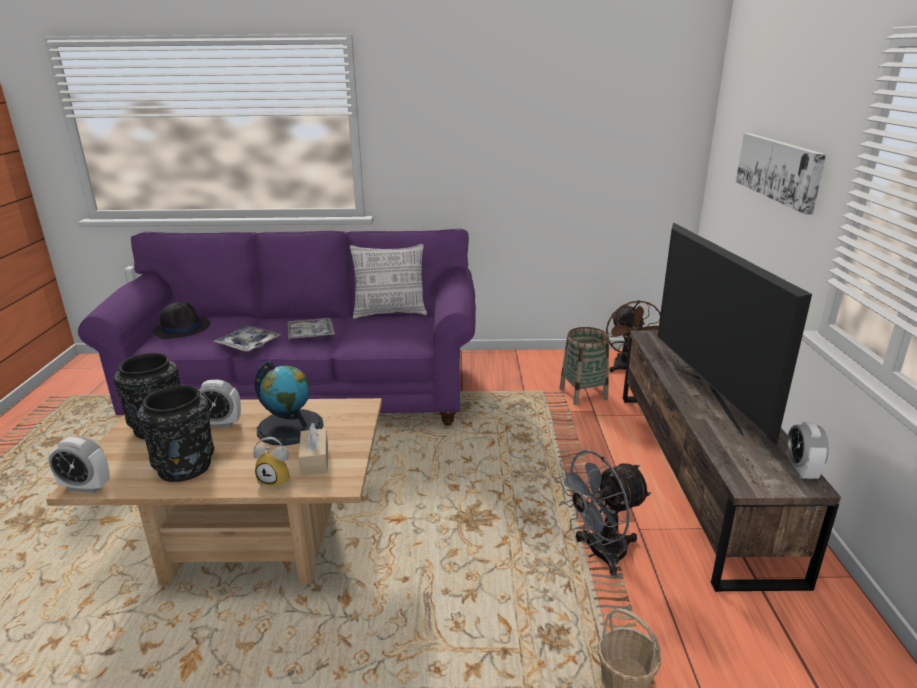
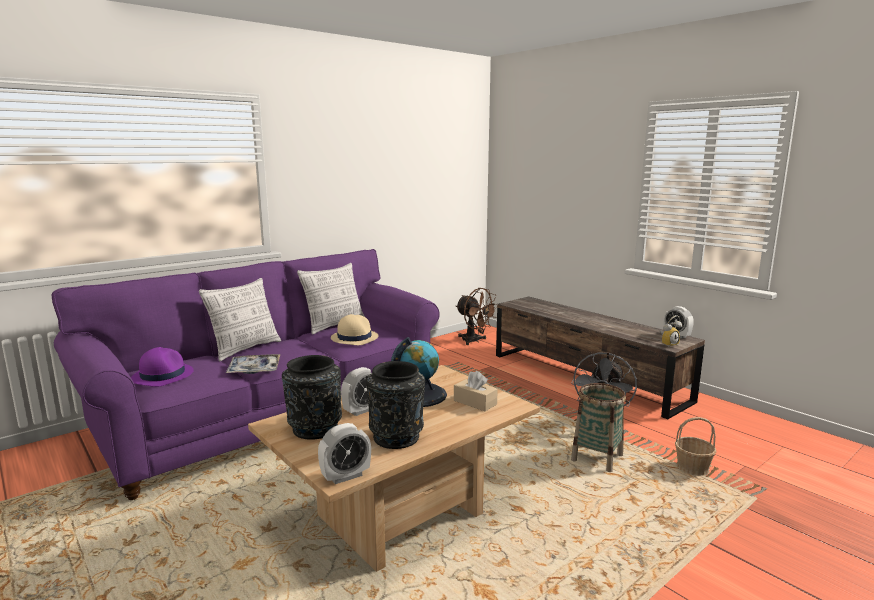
camera: 40 degrees left, 10 degrees down
black hat [153,302,210,339] -> purple hat [131,347,194,387]
alarm clock [253,437,290,489] -> alarm clock moved to [659,315,682,347]
tray [288,318,335,339] -> none
basket [559,327,609,405] -> basket moved to [571,383,626,472]
television [657,222,812,446] -> none
picture [736,133,826,215] -> none
none -> pillow [199,278,281,361]
none -> beige hat [331,314,378,345]

